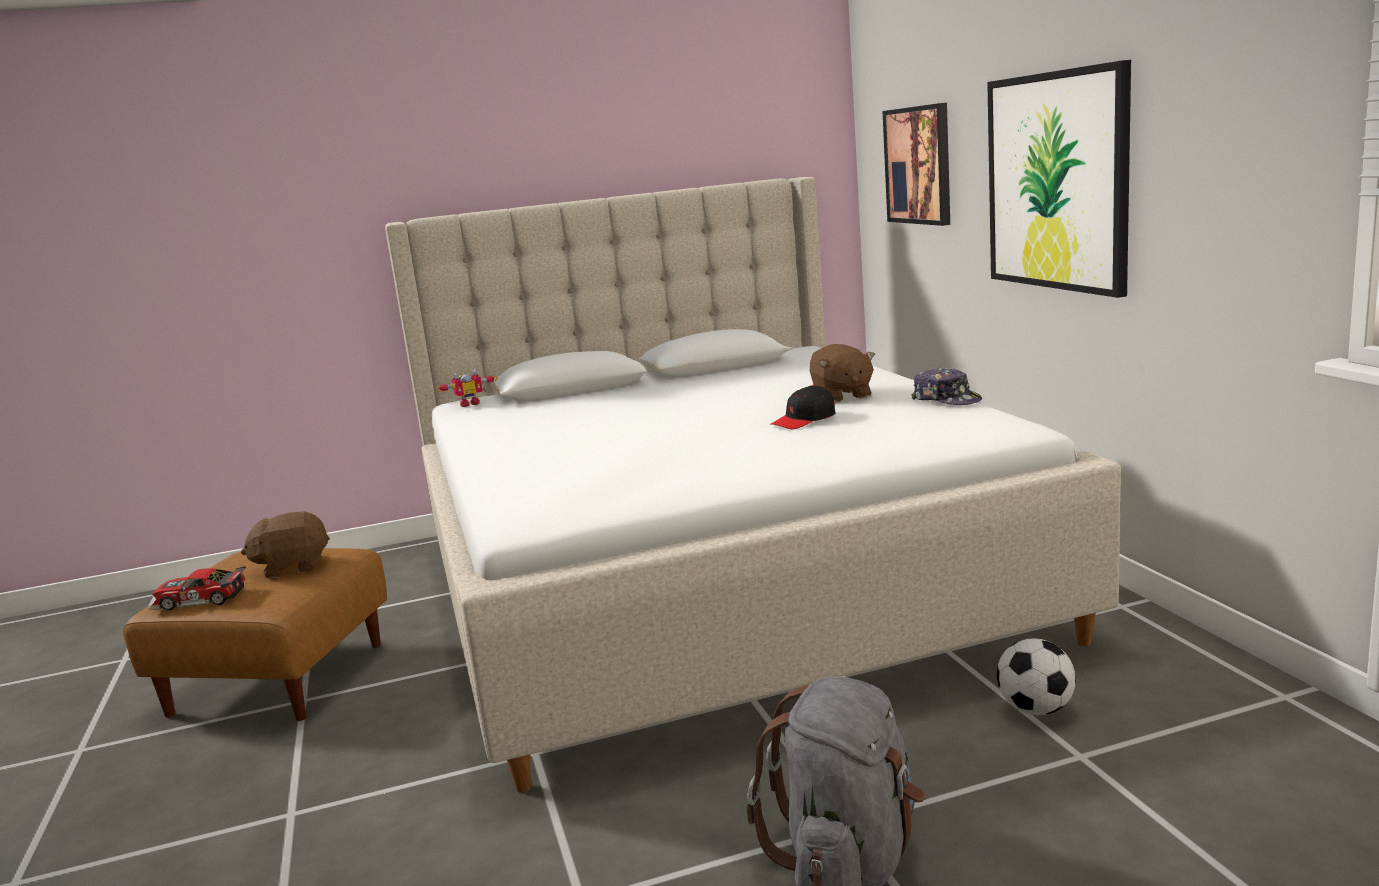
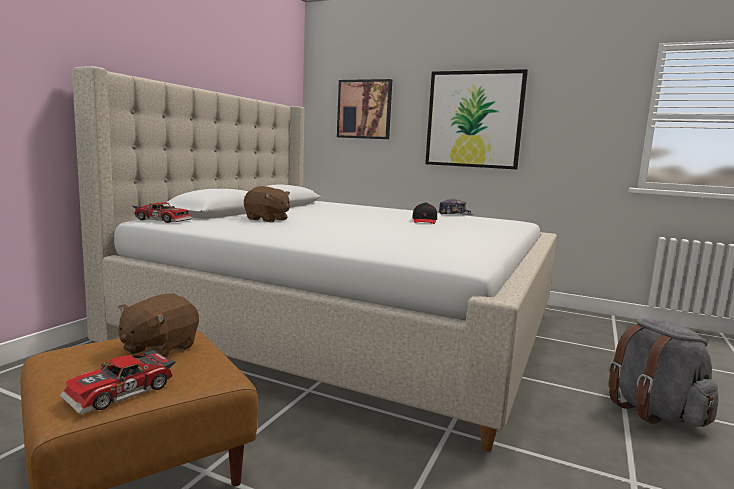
camera: 50 degrees left, 5 degrees down
toy robot [436,369,498,407] -> toy car [133,202,193,223]
brown plush toy [809,344,875,403] -> brown plush toy moved to [244,186,290,222]
football [997,638,1076,715] -> none

